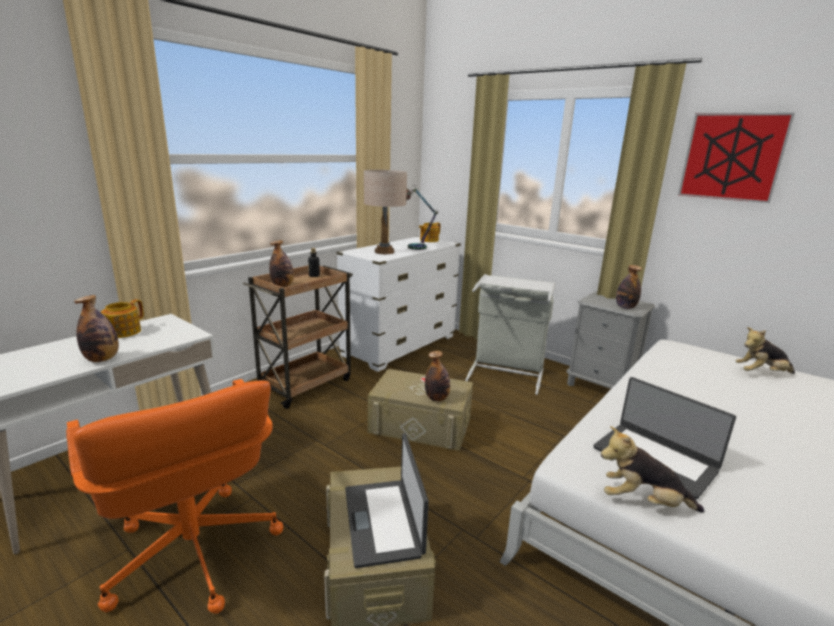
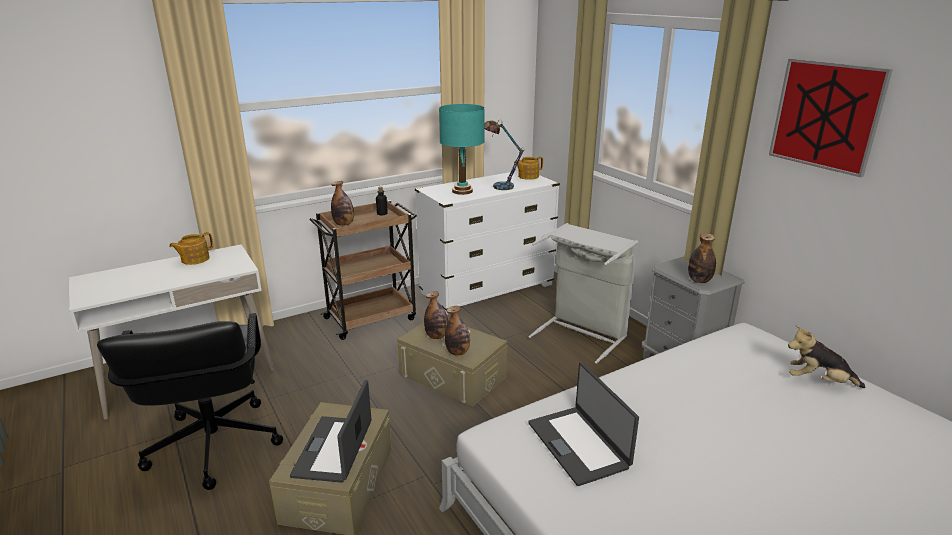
camera: 20 degrees right, 5 degrees up
orange office chair [66,379,283,614] -> black office chair [97,313,283,490]
bottle [74,295,119,362] -> bottle moved to [424,291,448,339]
beige table lamp [364,170,407,254] -> turquoise table lamp [439,104,485,195]
plush toy [601,426,704,513] -> none

